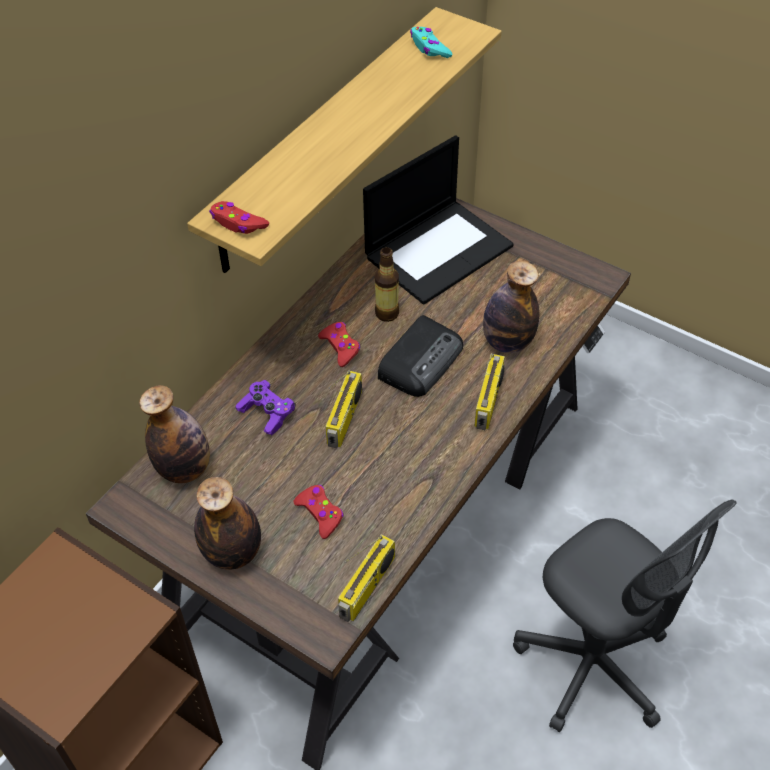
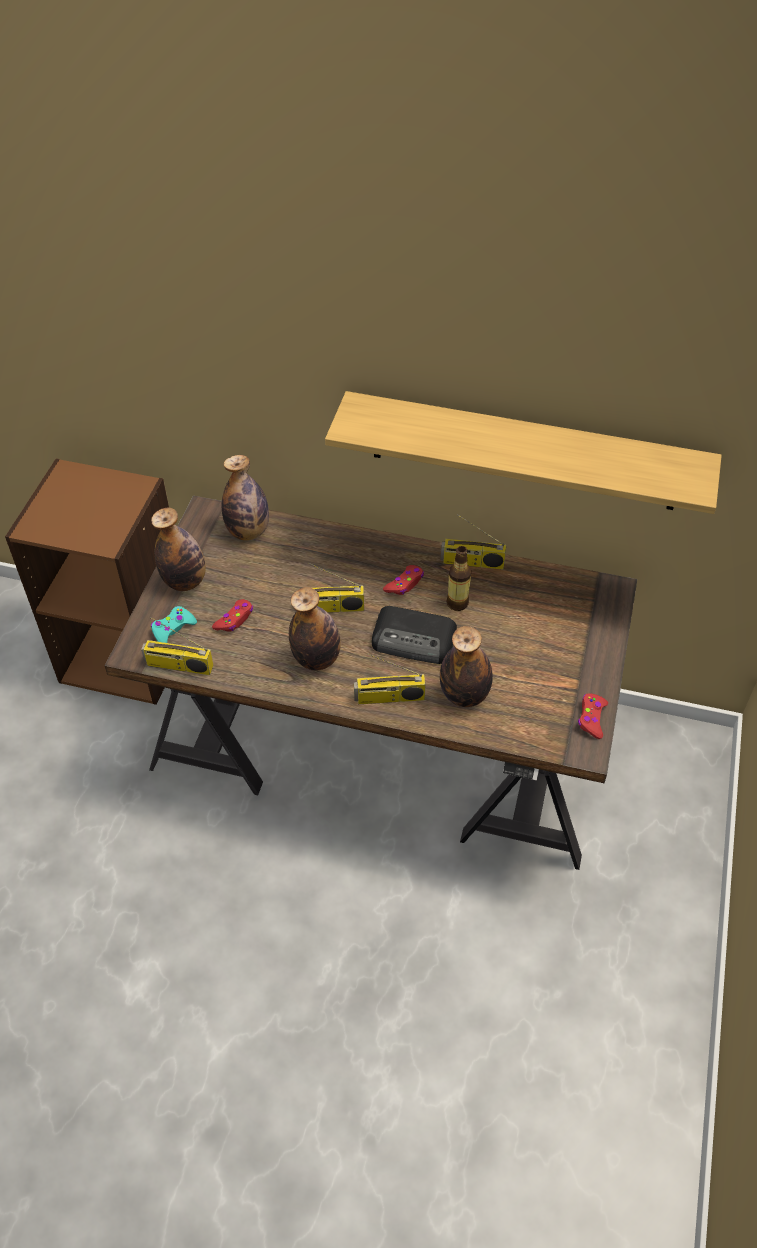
camera: 70 degrees right, 0 degrees up
red game controller [209,201,269,234] -> red game controller moved to [578,693,608,739]
purple game controller [236,380,295,435] -> none
laptop [363,135,514,305] -> none
turquoise game controller [410,27,452,58] -> turquoise game controller moved to [151,606,197,643]
grey office chair [513,499,737,732] -> none
none -> bottle [289,587,341,670]
none -> radio [440,514,506,570]

